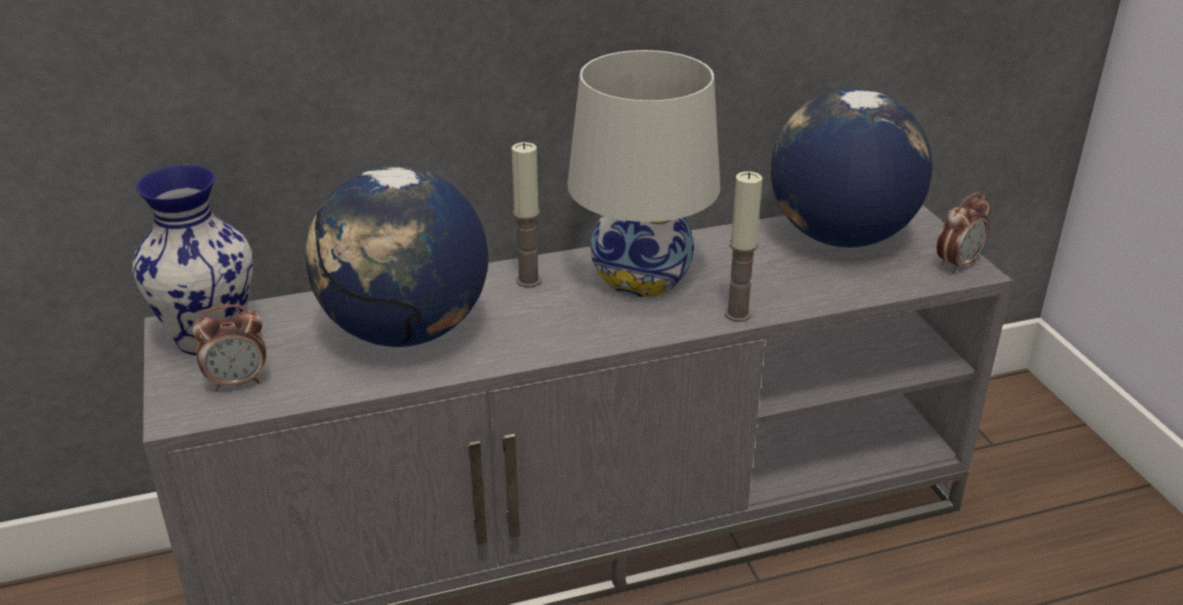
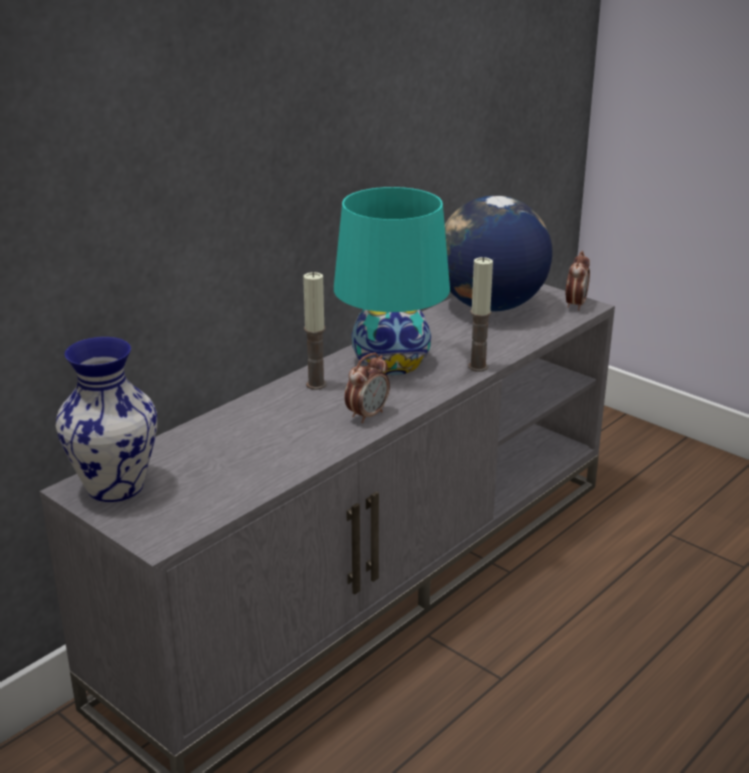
camera: 30 degrees left, 5 degrees down
alarm clock [193,304,266,391] -> alarm clock moved to [345,353,390,423]
globe [306,166,488,347] -> none
white table lamp [567,50,720,297] -> turquoise table lamp [334,187,450,375]

